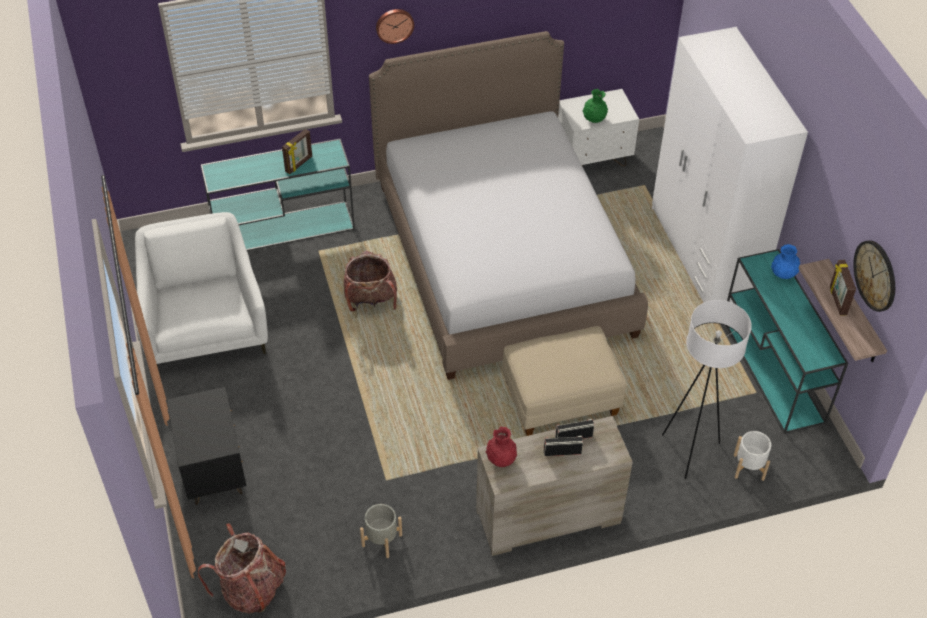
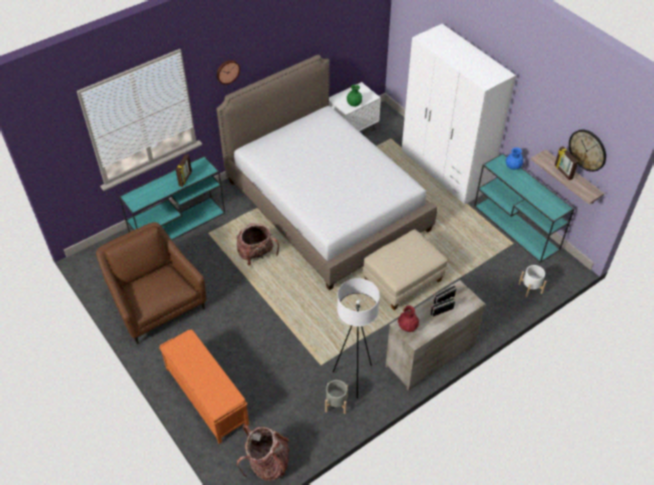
camera: 20 degrees left, 0 degrees up
white armchair [135,212,268,367] -> brown armchair [96,222,206,344]
black nightstand [167,387,246,505] -> orange bench [159,329,250,444]
white floor lamp [662,300,752,479] -> white floor lamp moved to [333,278,380,398]

